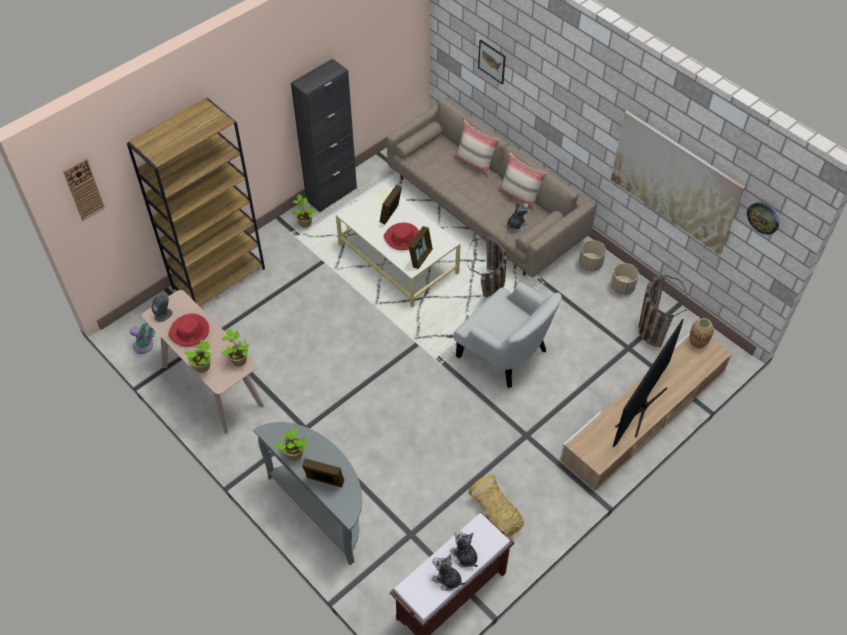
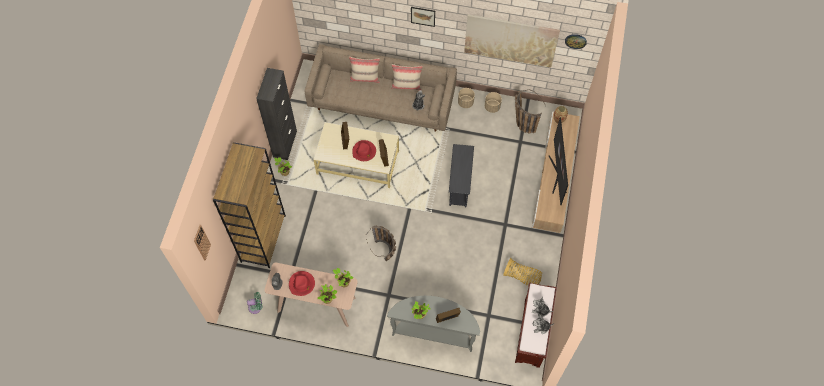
camera: 35 degrees left, 10 degrees up
white armchair [454,281,562,388] -> grey side table [449,144,474,207]
basket [467,236,506,296] -> basket moved to [365,225,396,261]
picture [478,40,506,84] -> picture moved to [411,7,435,27]

